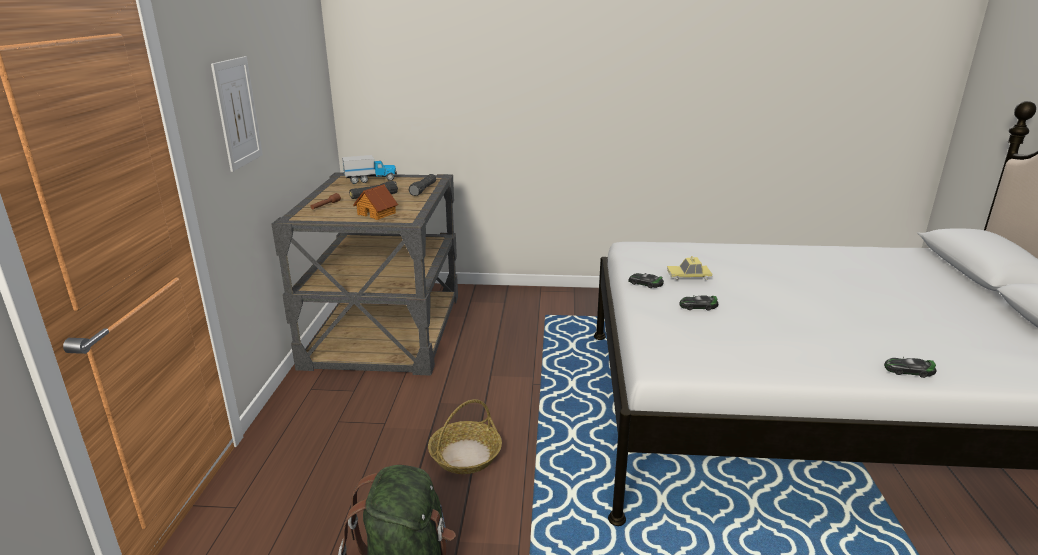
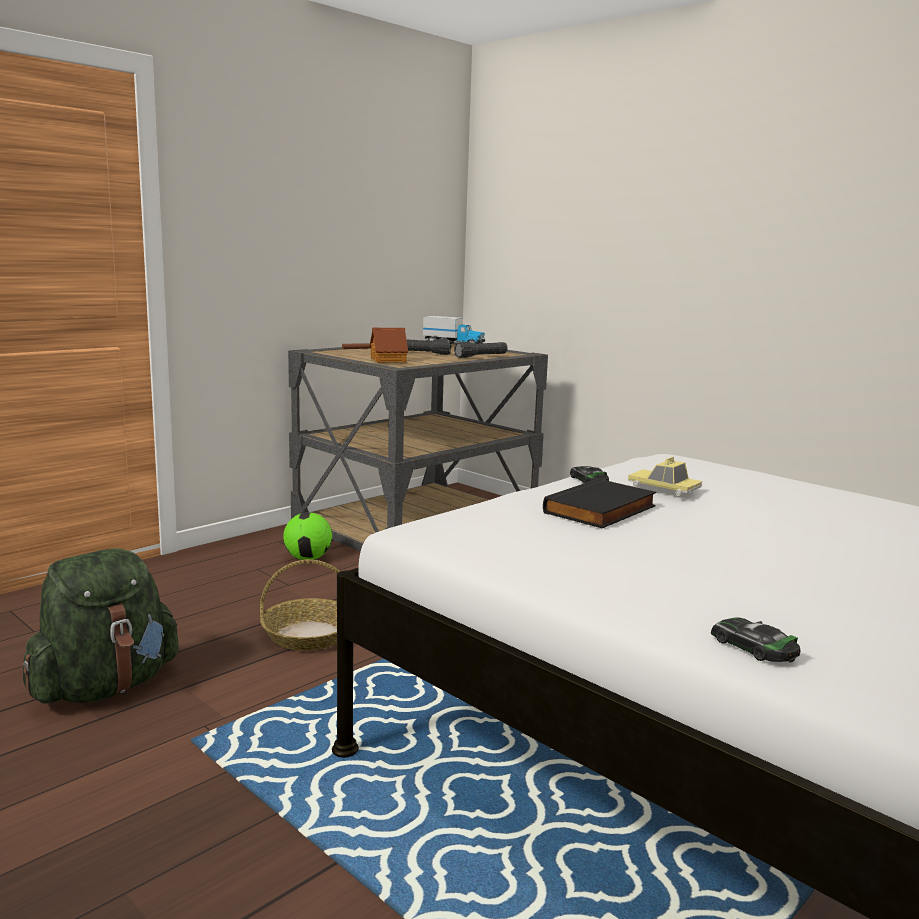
camera: 40 degrees right, 10 degrees down
picture [211,56,263,172] -> none
toy car [679,296,718,311] -> black book [543,478,656,528]
none -> football [283,512,332,560]

